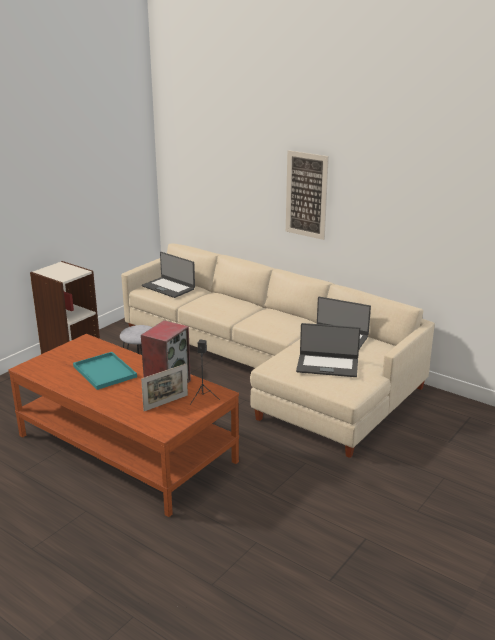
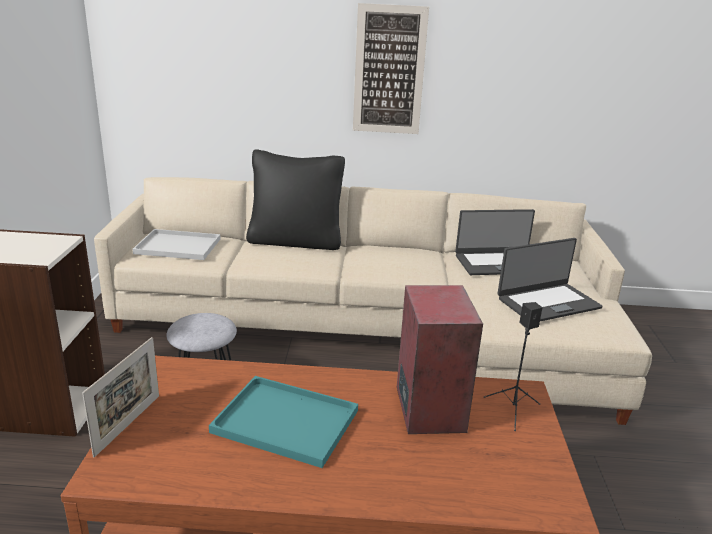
camera: 35 degrees left, 0 degrees up
picture frame [141,364,188,411] -> picture frame moved to [82,337,159,457]
laptop [142,252,195,298] -> white tray [133,229,221,260]
none -> black pillow [246,149,345,250]

